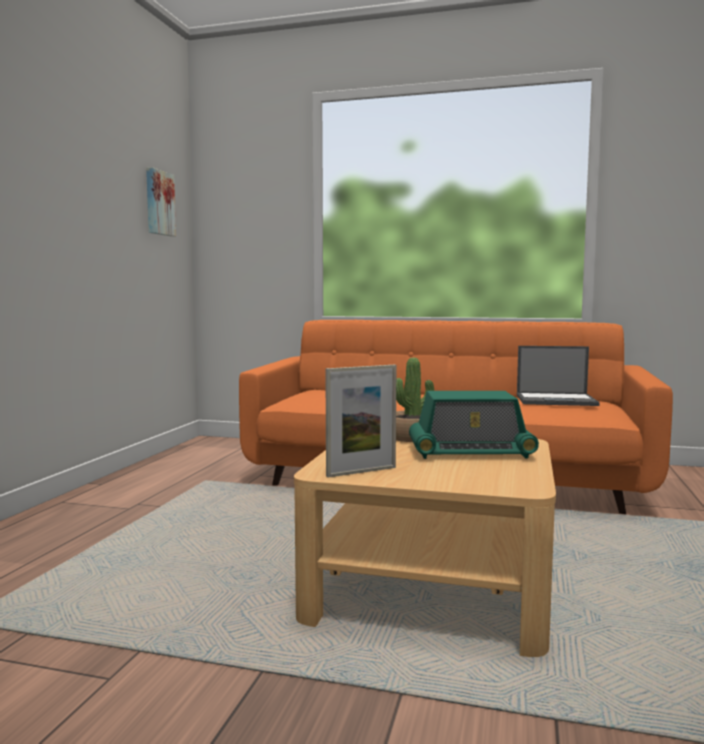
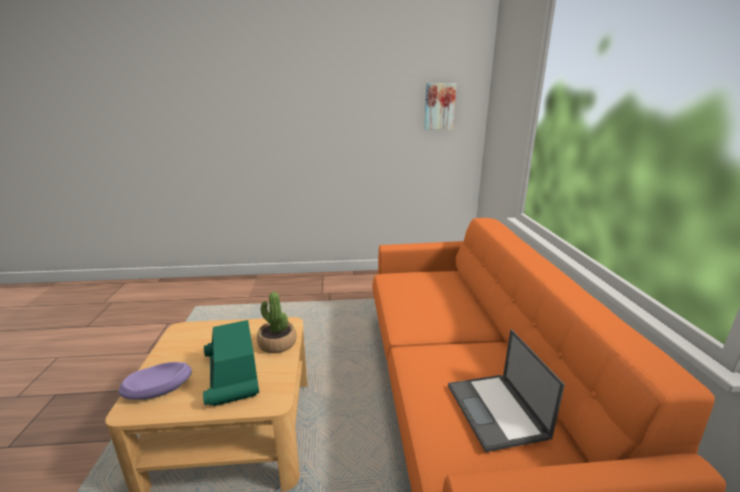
camera: 70 degrees right, 15 degrees up
picture frame [325,365,397,477] -> none
none -> purple bowl [119,362,192,400]

